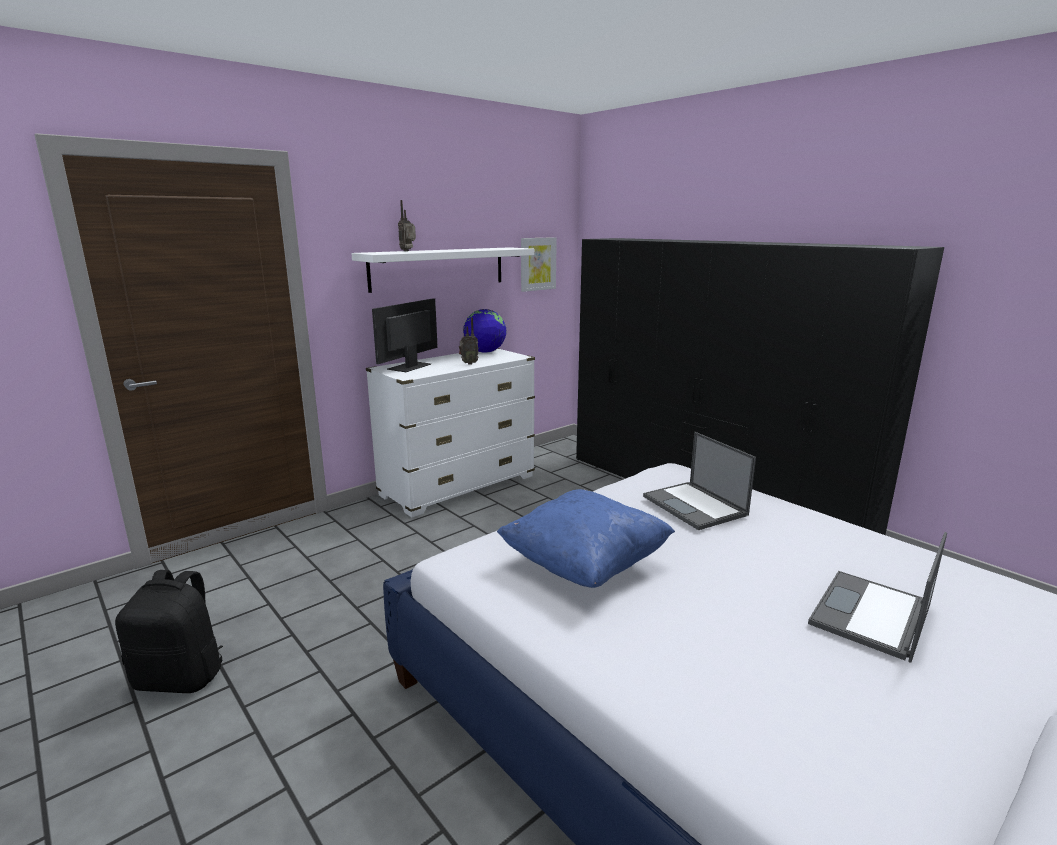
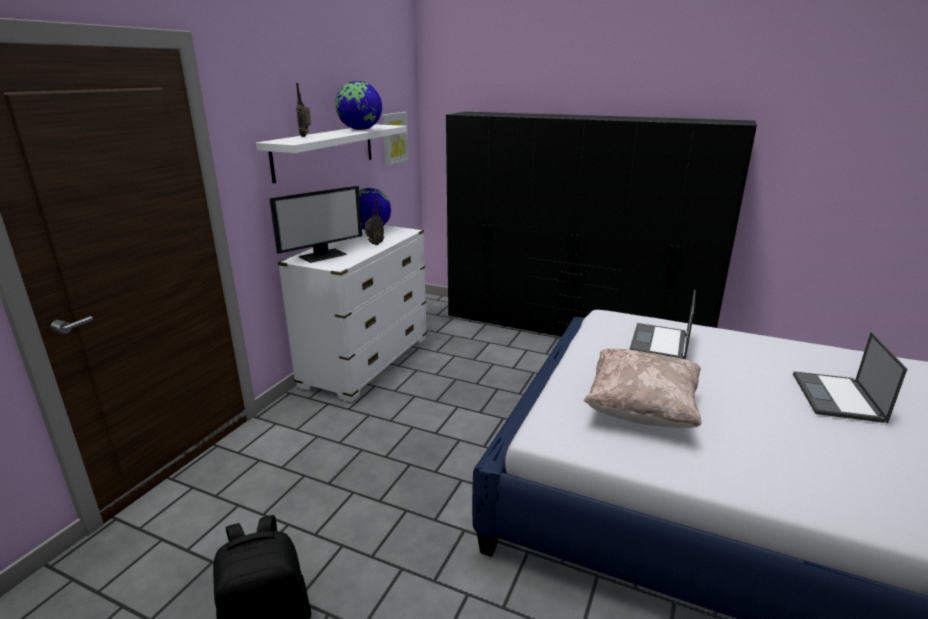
camera: 25 degrees left, 5 degrees up
monitor [372,298,438,372] -> monitor turned 135 degrees counterclockwise [269,186,362,263]
blue pillow [497,489,675,588] -> beige pillow [584,349,701,428]
laptop [643,432,756,530] -> laptop turned 75 degrees clockwise [629,290,696,359]
none -> globe [335,81,382,130]

